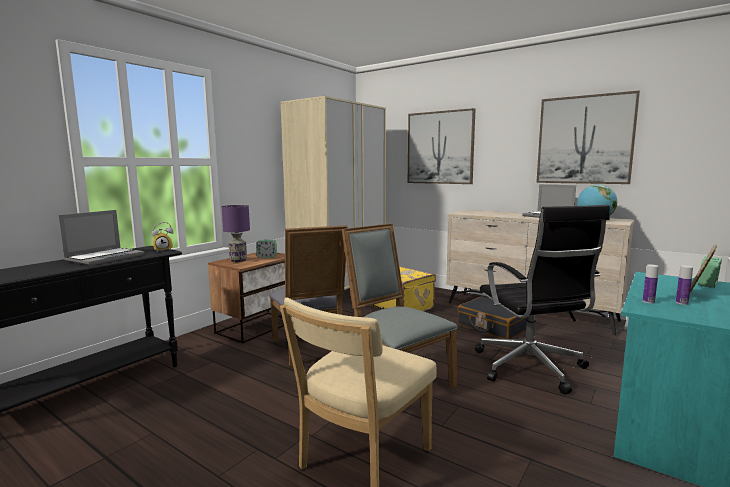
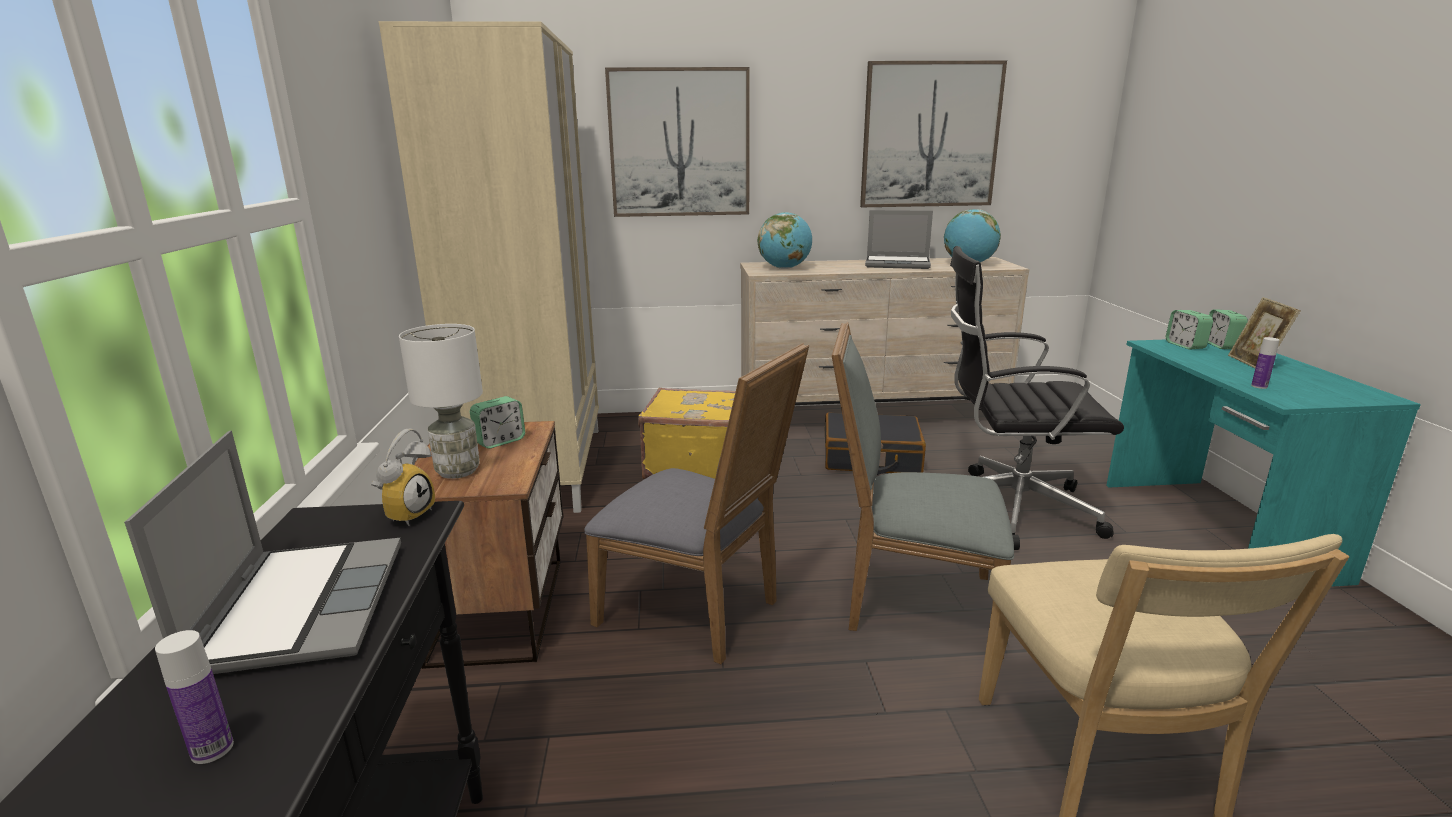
camera: 40 degrees left, 10 degrees up
purple table lamp [222,205,250,262] -> white table lamp [399,324,483,479]
black office chair [475,205,610,394] -> black office chair turned 150 degrees clockwise [950,246,1124,550]
bottle [676,265,693,305] -> bottle moved to [155,630,234,764]
none -> globe [758,212,812,269]
none -> alarm clock [1166,310,1213,350]

